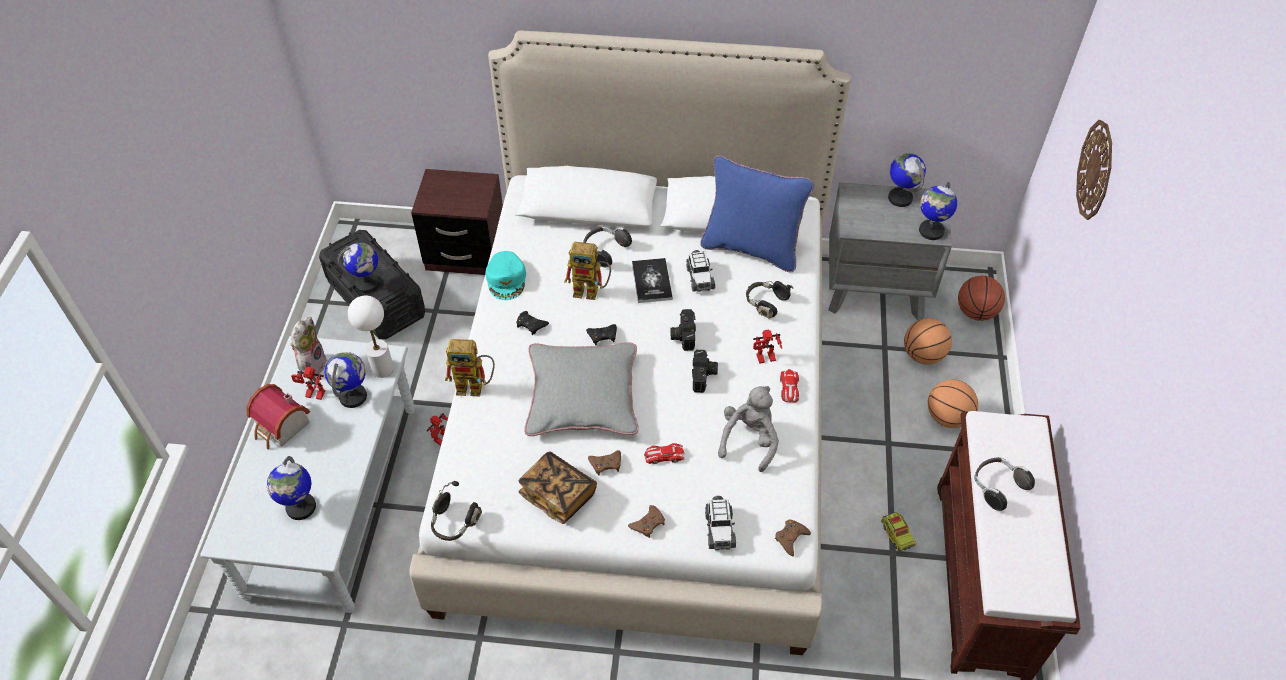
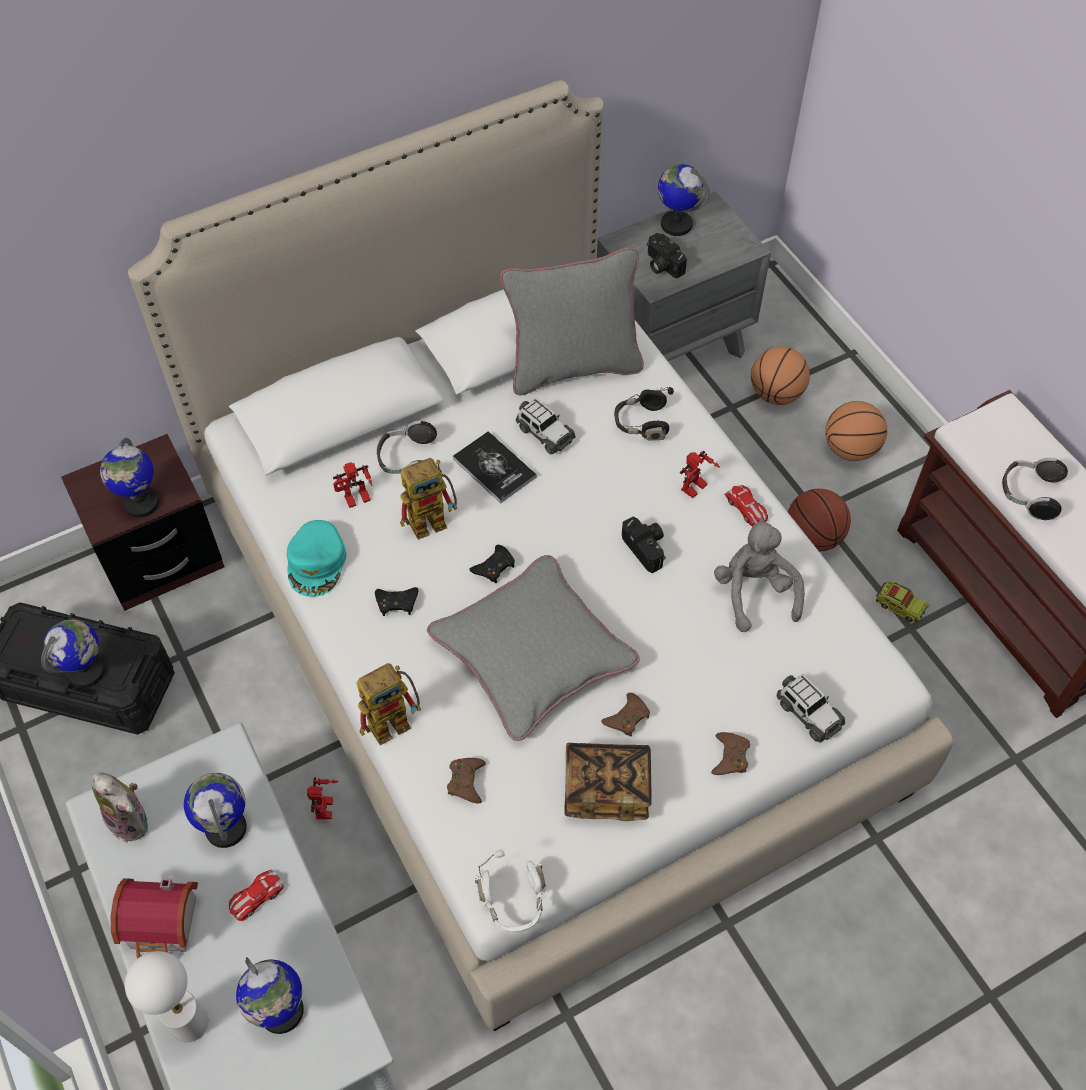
camera: 35 degrees left, 5 degrees up
plush toy [290,317,327,378] -> plush toy turned 150 degrees clockwise [92,772,148,843]
toy robot [291,367,326,400] -> toy robot moved to [333,462,373,508]
white table lamp [348,295,394,378] -> white table lamp moved to [125,951,208,1042]
black headphones [431,481,482,541] -> white headphones [475,850,547,933]
turquoise cap [485,251,526,300] -> turquoise cap turned 45 degrees clockwise [287,520,346,597]
toy car [644,443,685,464] -> toy car moved to [229,869,285,921]
camera [670,309,696,351] -> camera moved to [647,233,687,278]
blue pillow [700,155,814,272] -> grey pillow [500,247,644,396]
brown game controller [775,520,811,556] -> brown game controller moved to [447,758,486,804]
globe [919,182,957,240] -> globe moved to [100,438,159,518]
basketball [958,276,1005,321] -> basketball moved to [788,489,851,552]
wall clock [1076,120,1112,220] -> none

